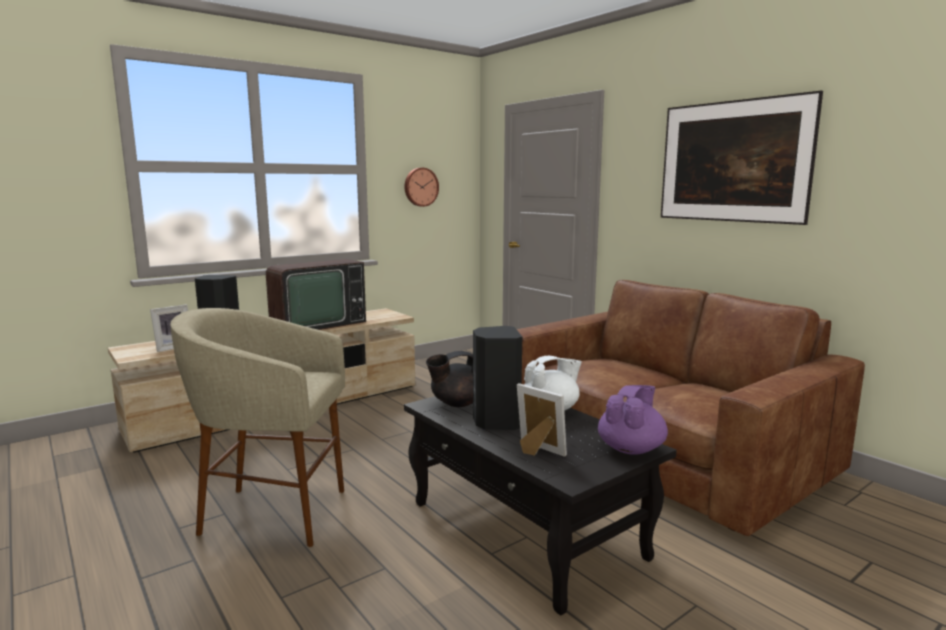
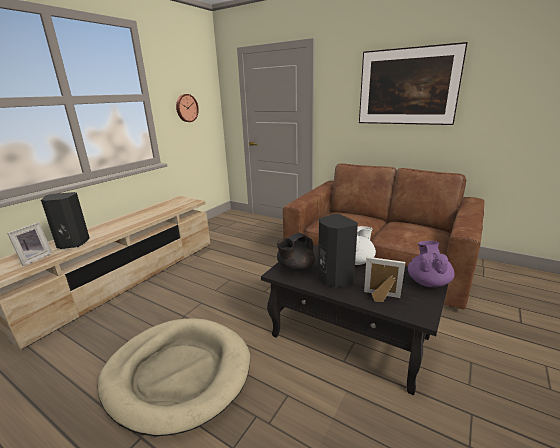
camera: 20 degrees left, 10 degrees up
beige stool [170,308,345,547] -> beige dog bed [98,318,250,436]
television [266,259,366,330] -> none

